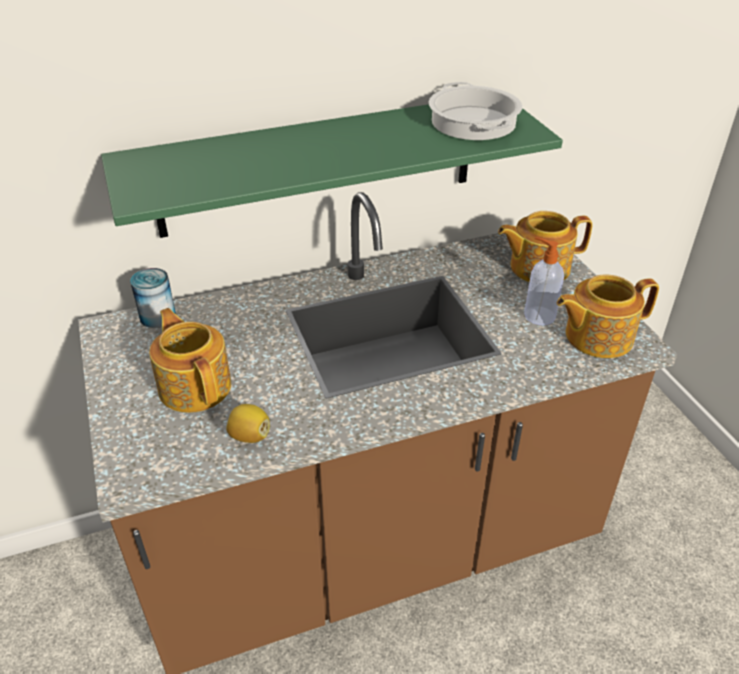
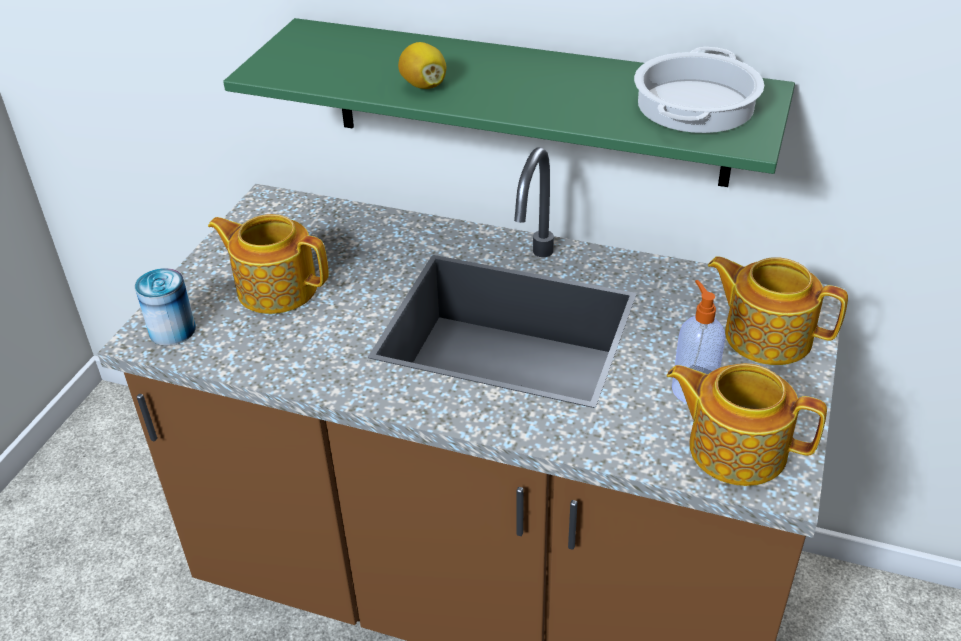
camera: 40 degrees right, 0 degrees up
can [130,268,176,328] -> can moved to [135,268,196,346]
teapot [149,308,231,413] -> teapot turned 75 degrees counterclockwise [208,214,329,314]
lemon [226,404,270,443] -> lemon moved to [398,42,447,89]

